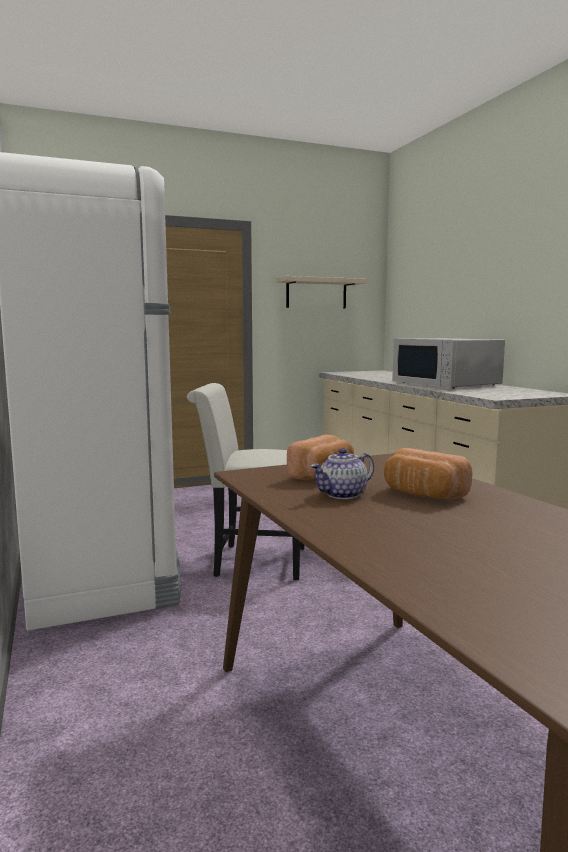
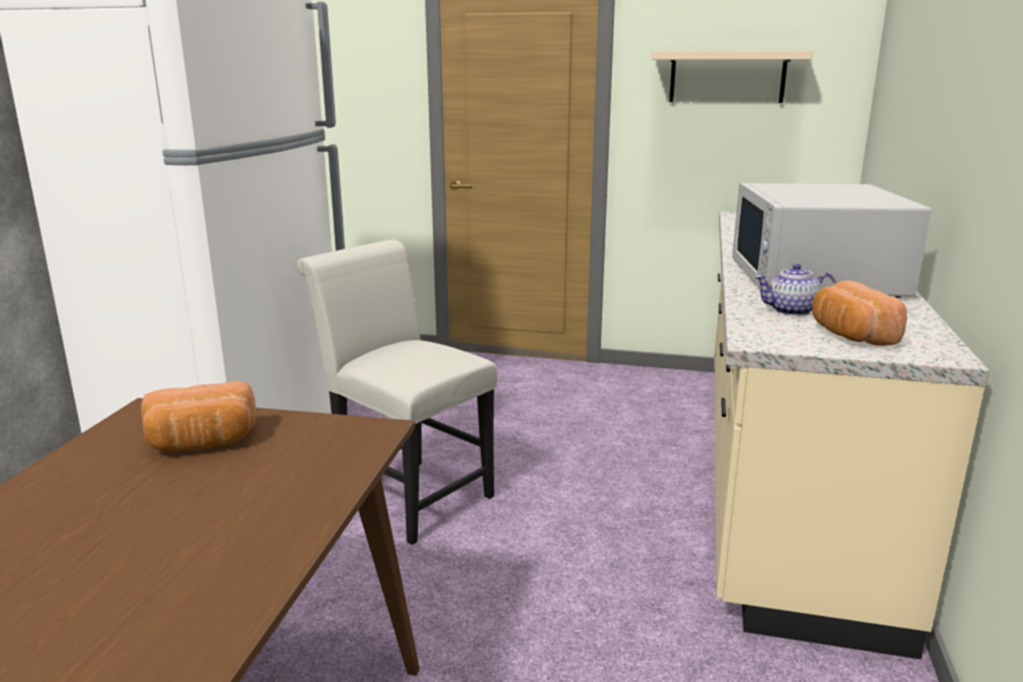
camera: 35 degrees right, 10 degrees up
teapot [310,448,374,499] -> teapot moved to [754,264,836,316]
bread [384,448,473,499] -> bread moved to [812,281,907,346]

